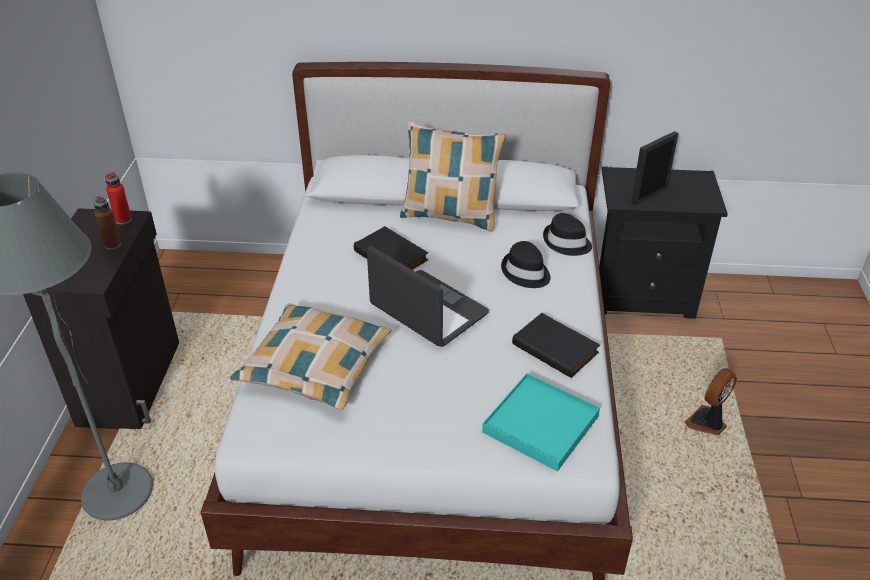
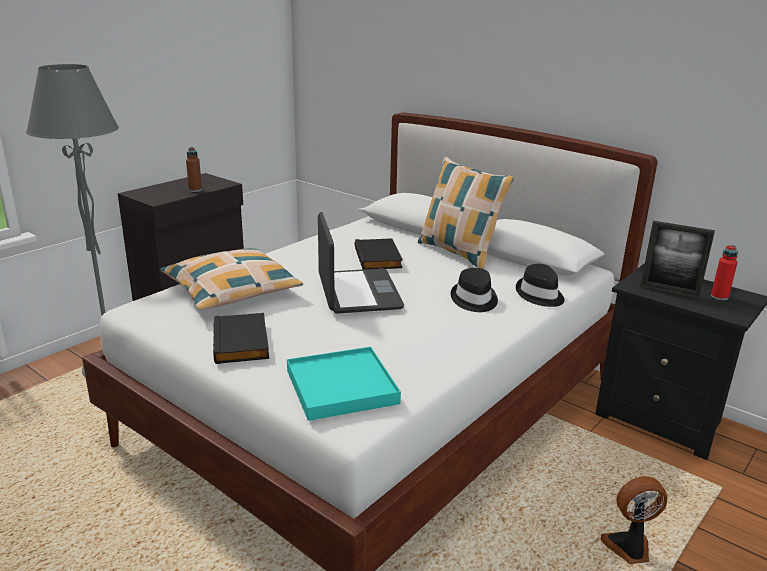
camera: 35 degrees right, 15 degrees down
red bottle [105,172,132,225] -> red bottle moved to [711,245,738,300]
black book [512,313,600,378] -> black book moved to [213,313,269,364]
picture frame [631,131,678,205] -> picture frame turned 150 degrees counterclockwise [640,221,715,299]

